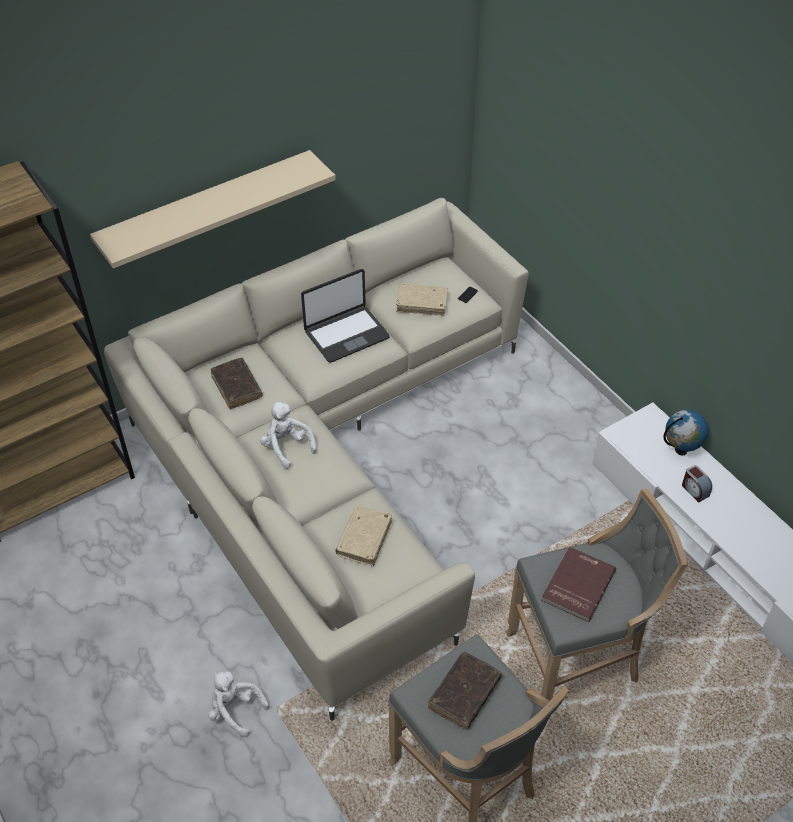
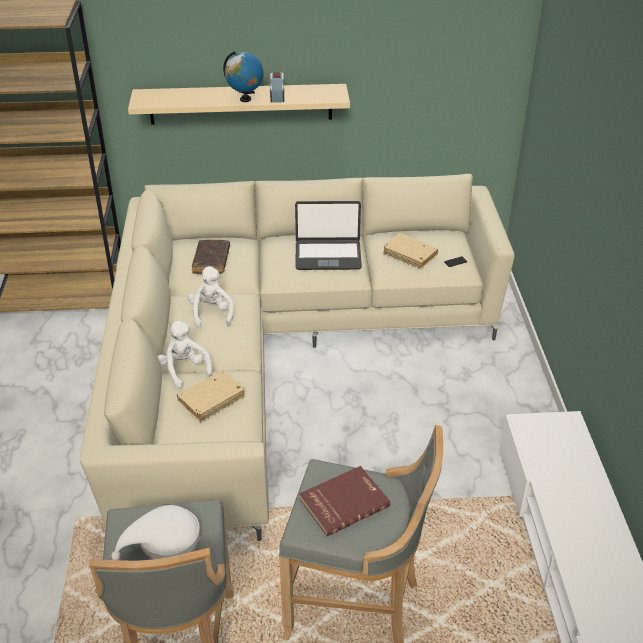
camera: 30 degrees right, 10 degrees down
white plush toy [208,671,269,738] -> white plush toy moved to [158,321,212,389]
brown book [428,652,502,730] -> white hat [111,505,200,560]
globe [663,410,709,456] -> globe moved to [223,51,264,102]
alarm clock [682,465,712,503] -> alarm clock moved to [270,72,284,102]

